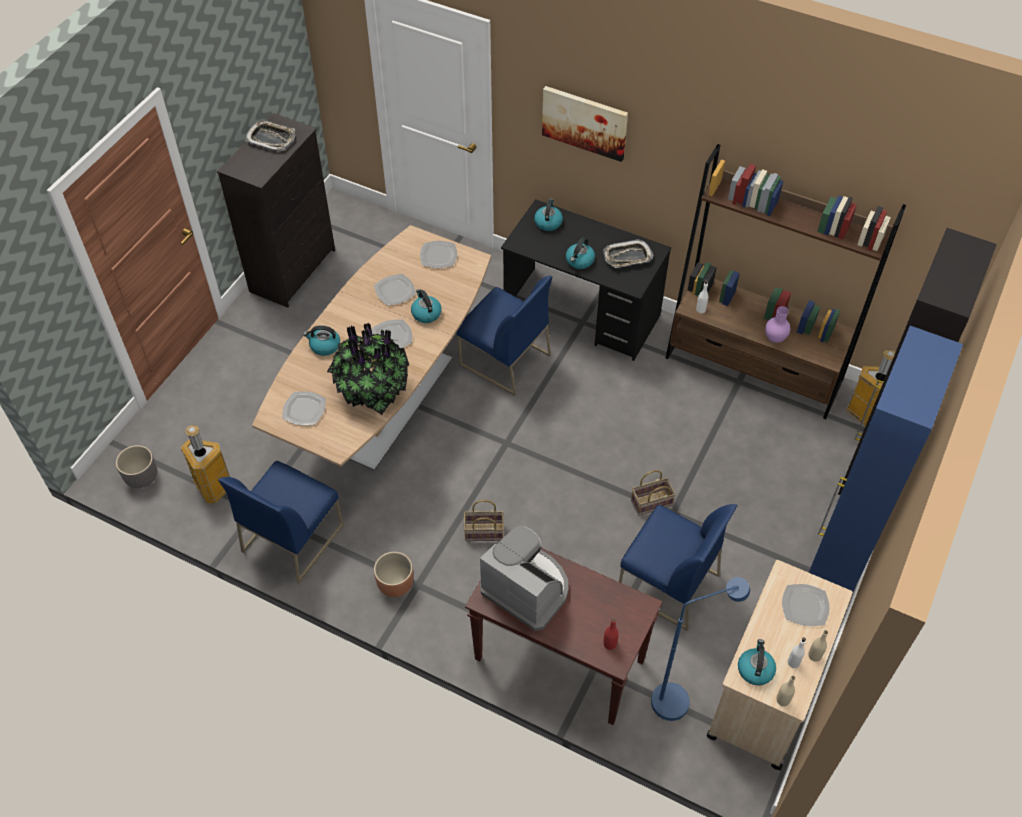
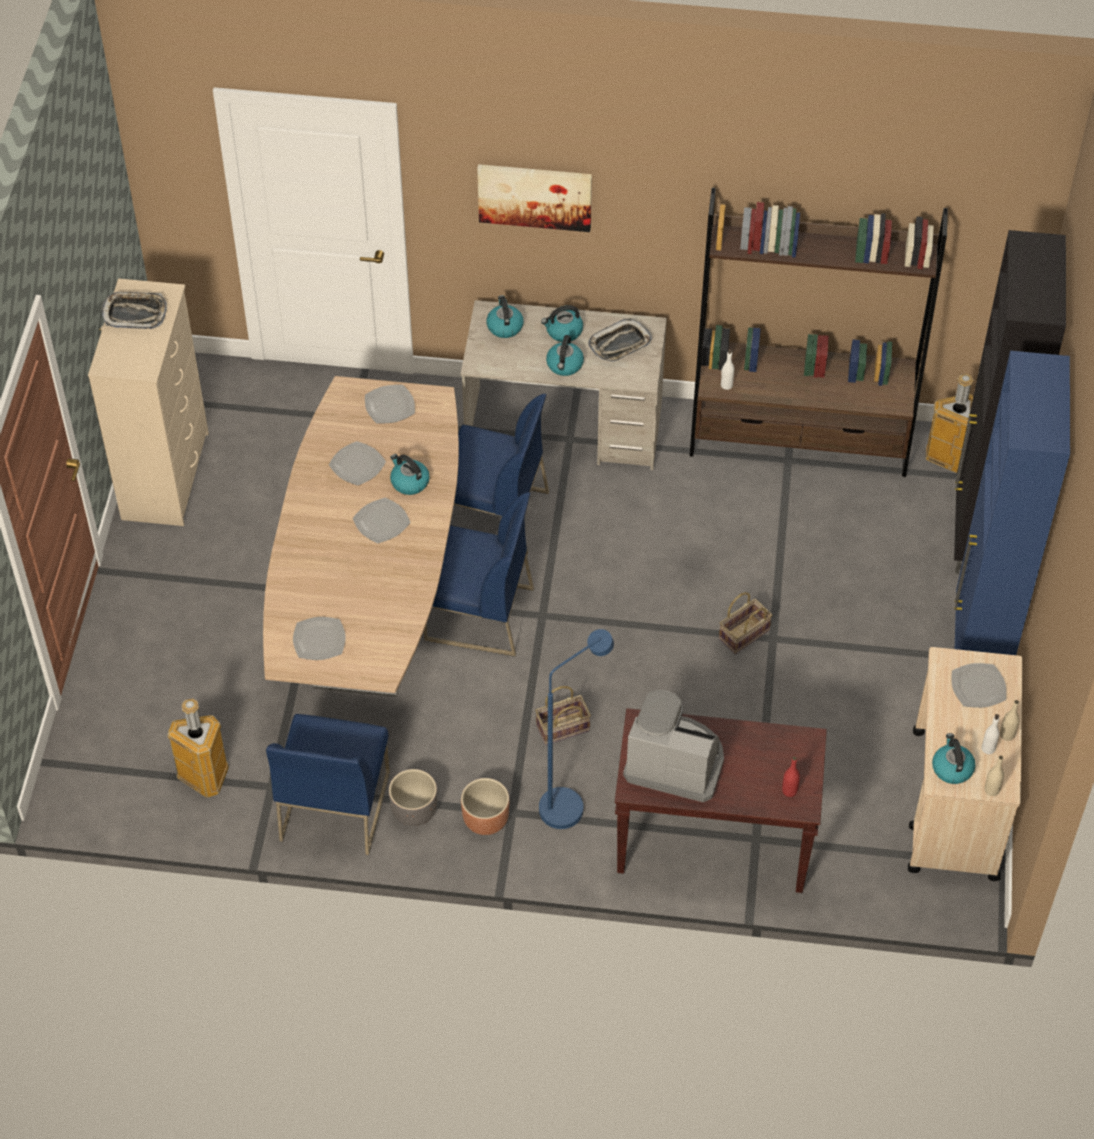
camera: 20 degrees left, 0 degrees up
grey planter [116,445,157,488] -> grey planter moved to [389,769,437,826]
black dresser [217,113,335,308] -> beige dresser [88,278,209,526]
kettle [303,326,340,356] -> kettle moved to [541,305,583,342]
potted plant [327,323,409,415] -> none
black desk [501,199,671,361] -> beige desk [461,300,667,470]
blue chair [619,504,738,630] -> blue chair moved to [424,492,534,657]
blue floor lamp [651,577,750,721] -> blue floor lamp moved to [539,629,614,829]
purple vase [765,306,790,343] -> none

